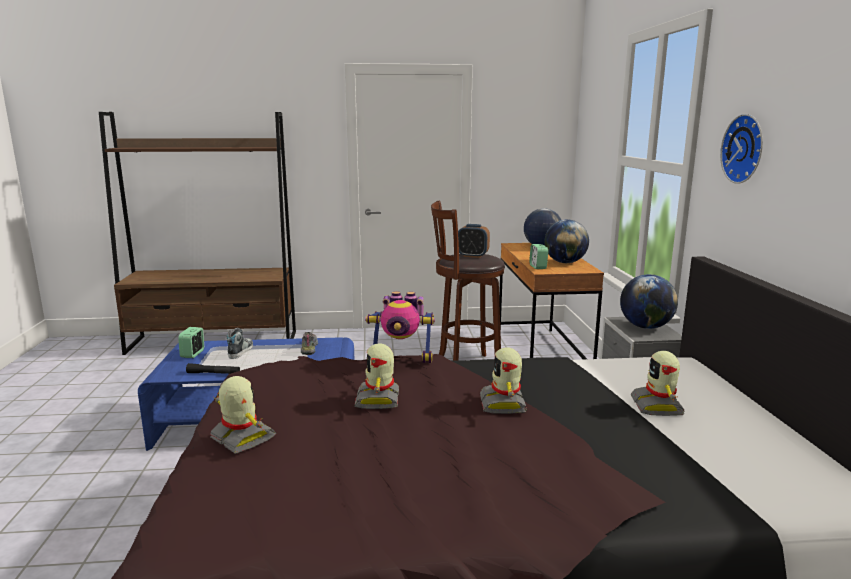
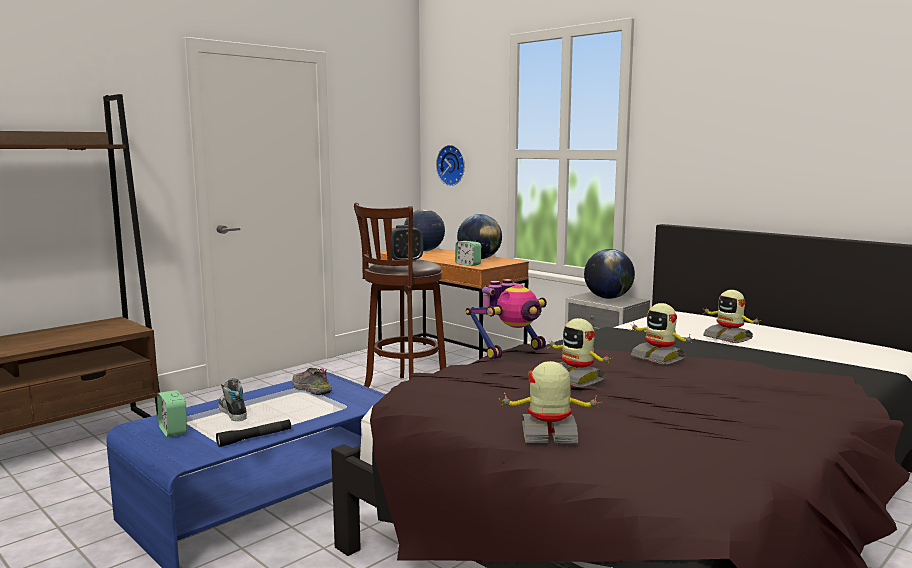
camera: 40 degrees left, 5 degrees down
wall clock [720,114,763,184] -> wall clock moved to [436,145,465,186]

